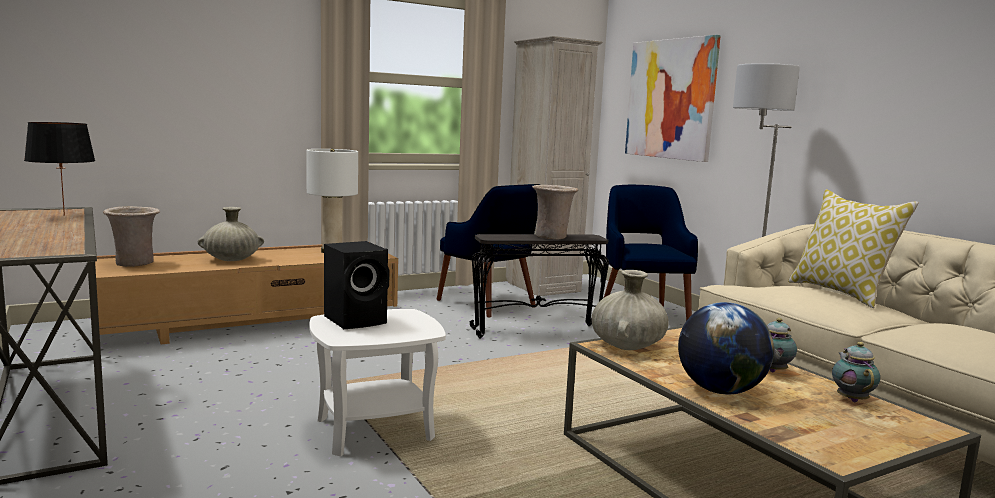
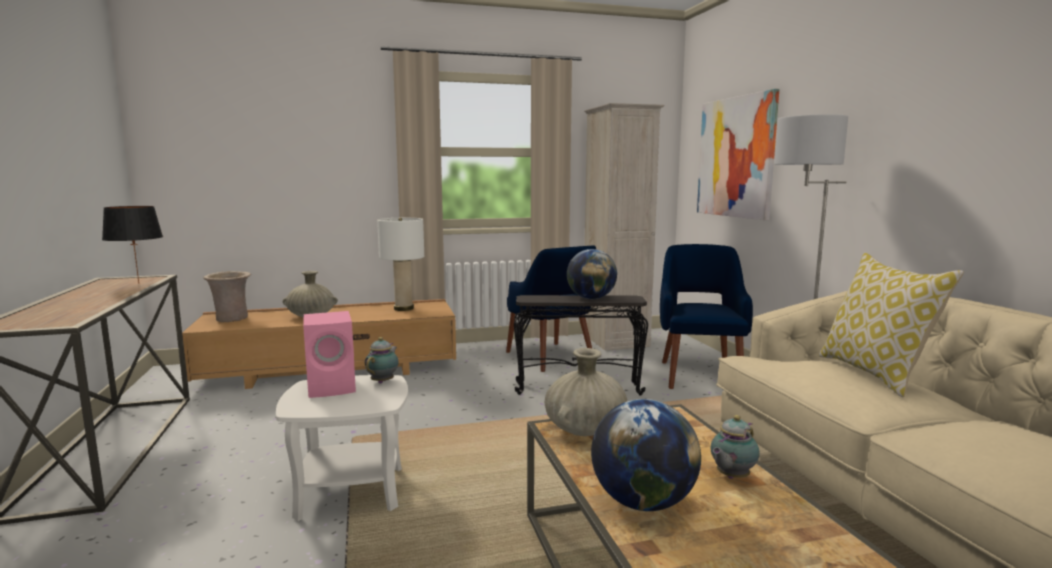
camera: 15 degrees right, 0 degrees up
black speaker [324,241,390,329] -> pink speaker [303,311,356,398]
beige vase [532,185,578,239] -> globe [567,249,617,299]
teapot [832,342,880,402] -> teapot moved to [364,337,399,384]

